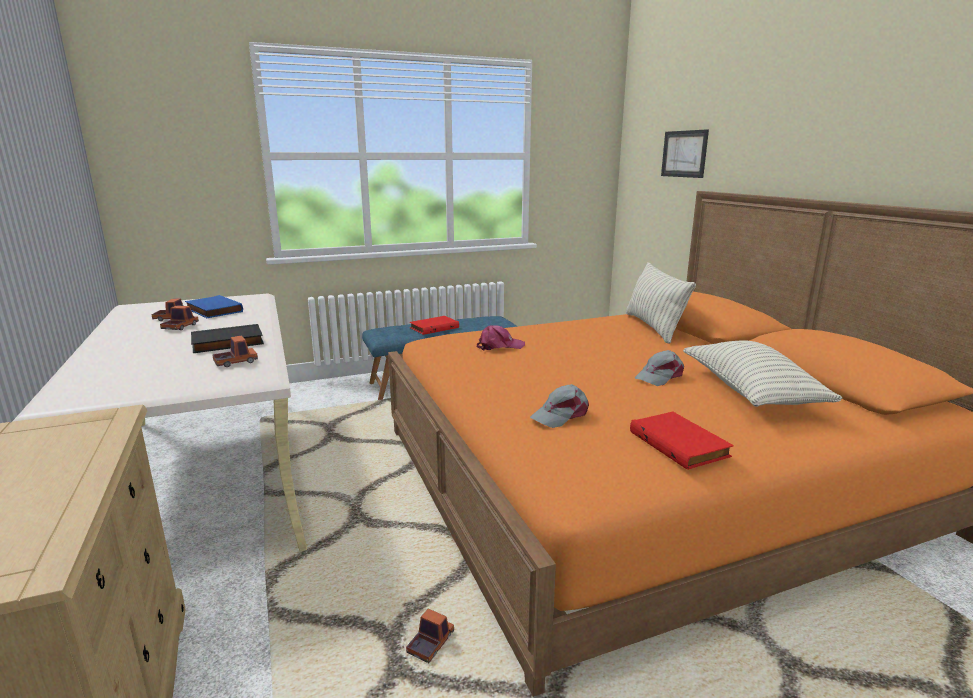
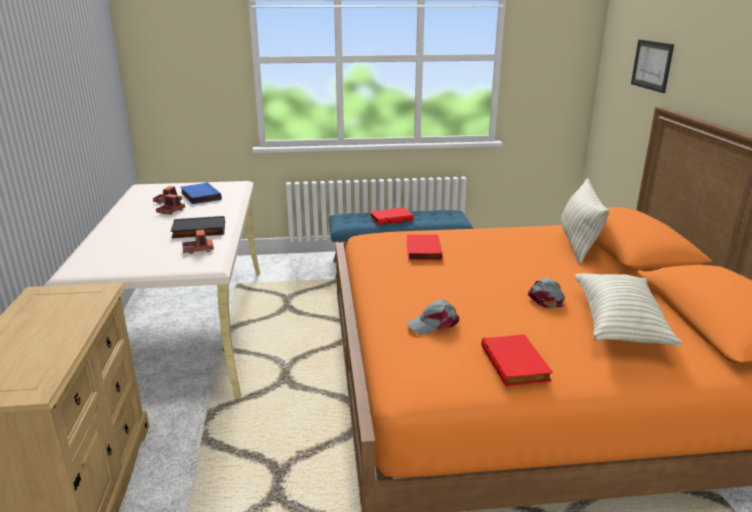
camera: 15 degrees right, 5 degrees up
toy truck [406,609,454,663] -> none
pink cap [477,326,525,351] -> red book [407,234,443,261]
grey cap [635,350,684,386] -> grey cap turned 120 degrees clockwise [528,278,565,308]

